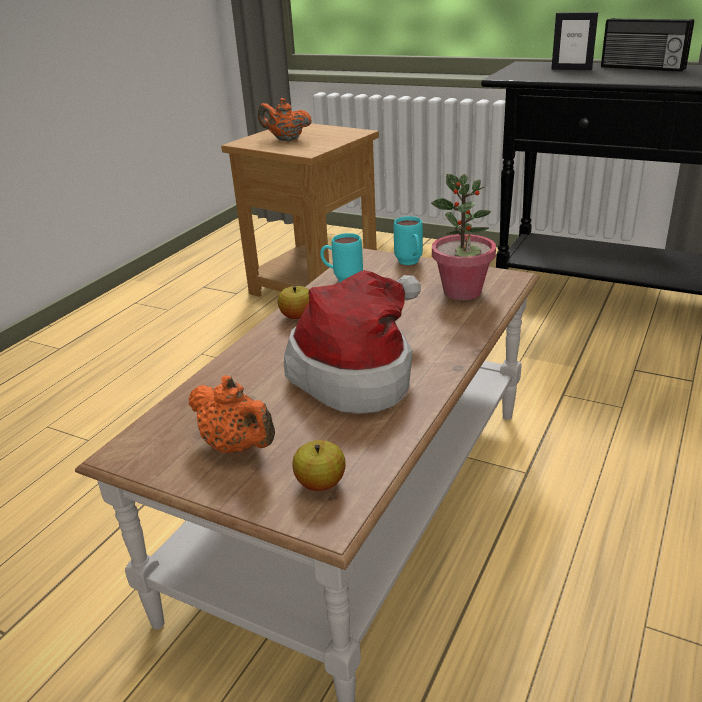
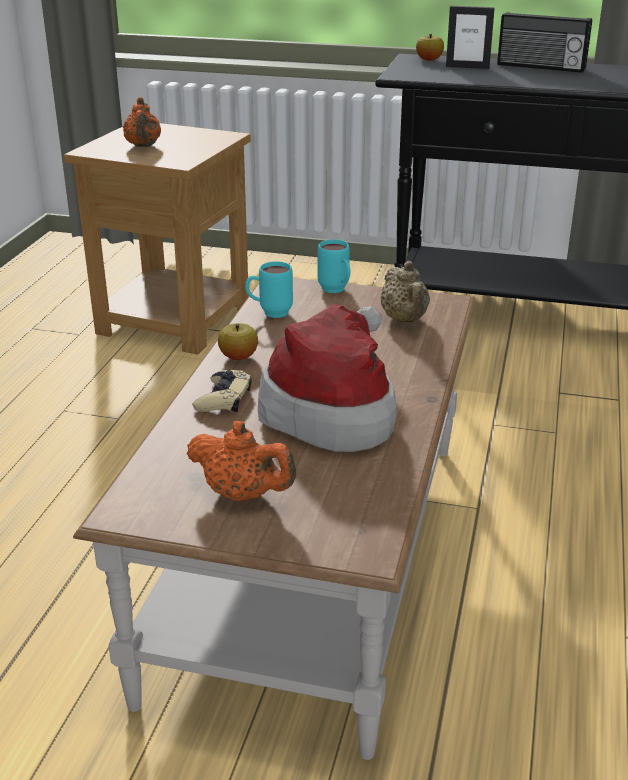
camera: 15 degrees left, 0 degrees up
orange teapot [258,98,312,141] -> orange teapot turned 105 degrees counterclockwise [123,97,161,147]
apple [292,440,345,491] -> apple moved to [416,34,444,61]
potted plant [431,174,496,300] -> beige teapot [380,261,430,323]
none -> beige game controller [193,370,252,412]

